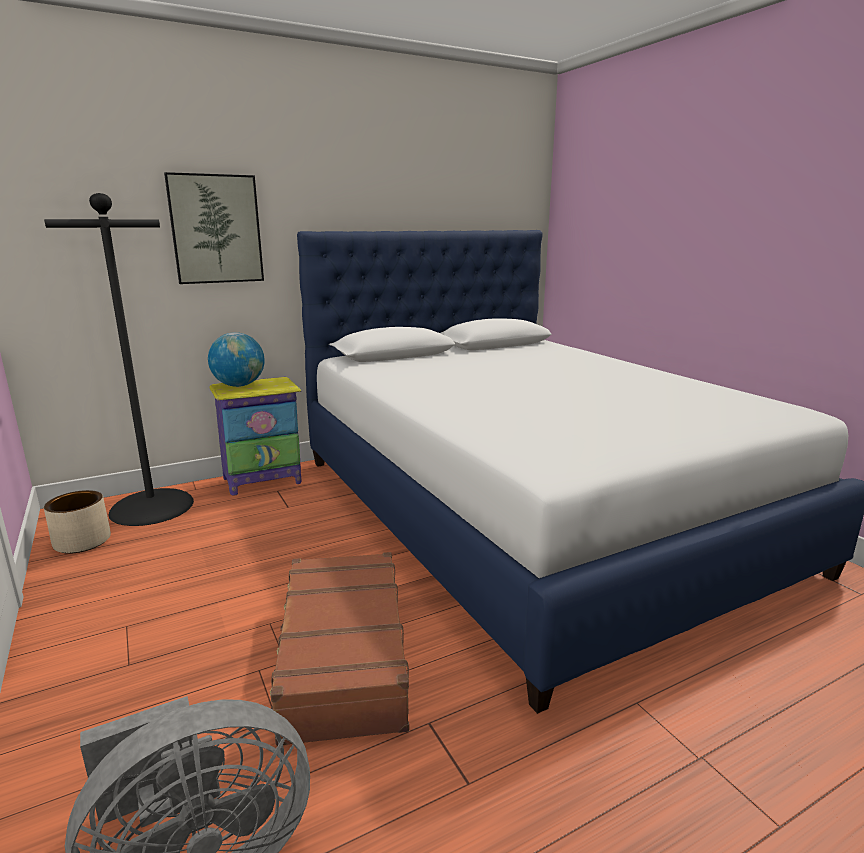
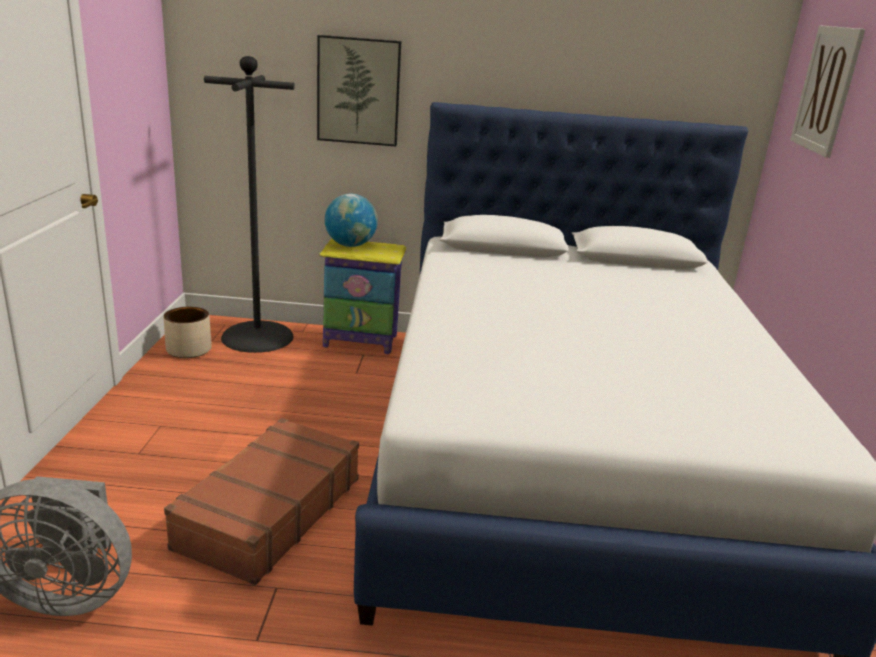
camera: 30 degrees right, 5 degrees up
none -> picture [790,25,865,158]

